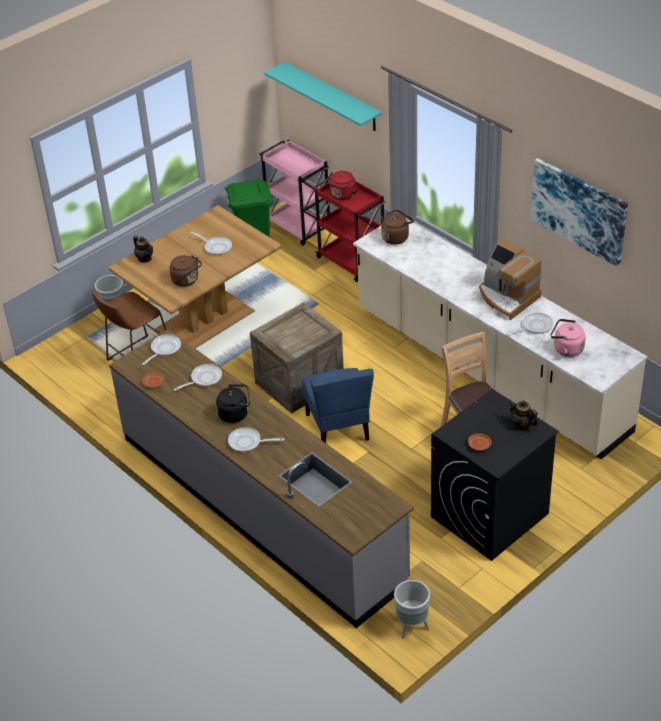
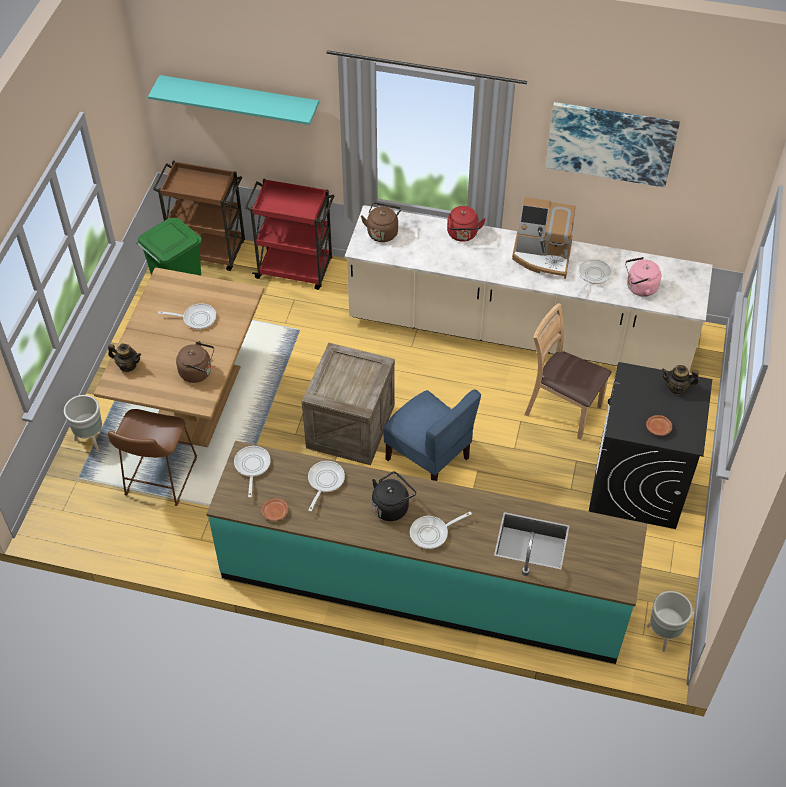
camera: 35 degrees left, 10 degrees up
grey counter [109,329,414,628] -> turquoise counter [207,441,647,664]
pink cart [259,140,330,246] -> brown cart [153,161,245,271]
red kettle [325,171,359,200] -> red kettle moved to [447,206,486,242]

